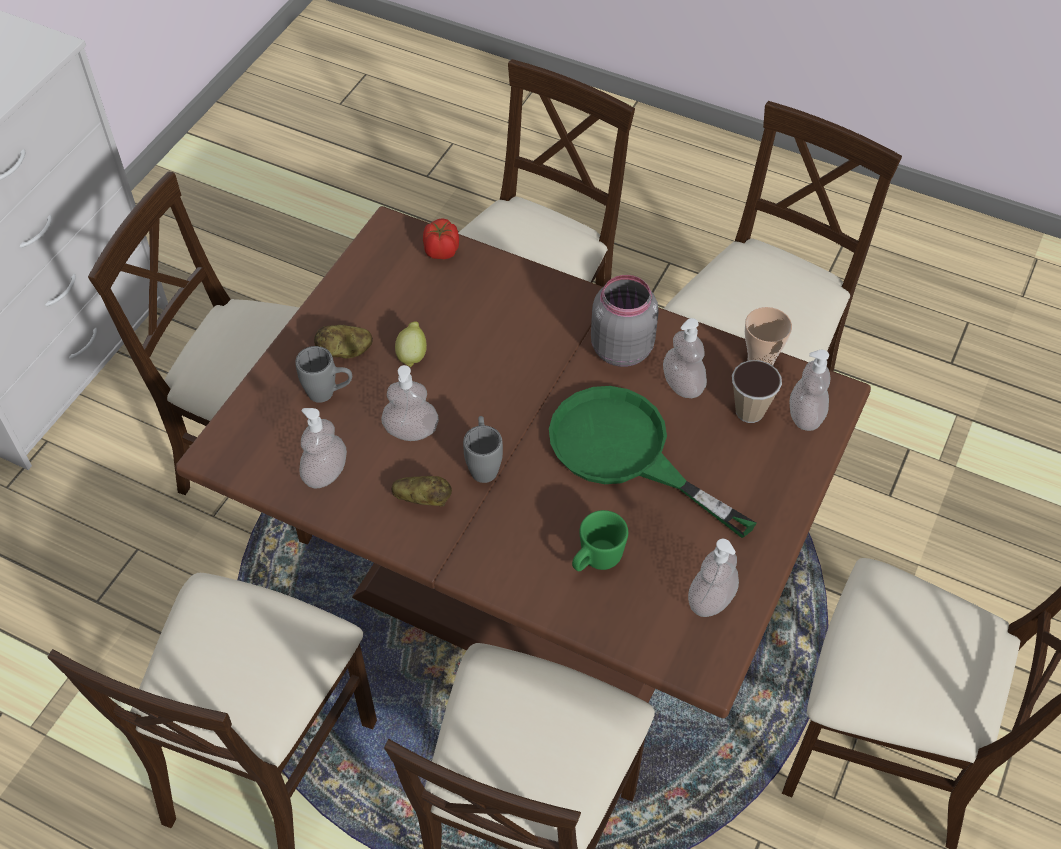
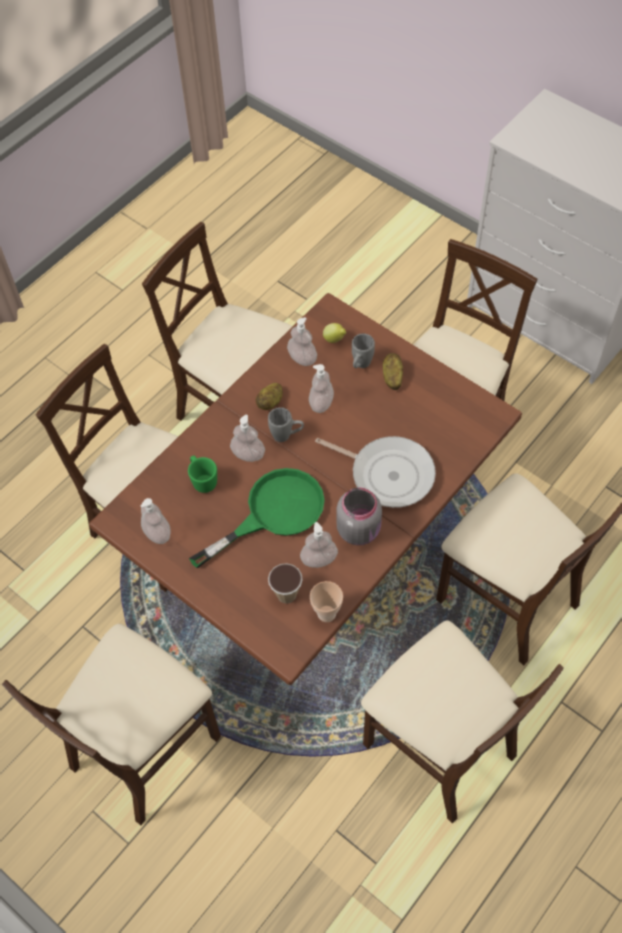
camera: 105 degrees right, 5 degrees up
lemon [395,321,427,368] -> lemon moved to [323,323,346,343]
tomato [423,218,459,259] -> none
soap dispenser [790,350,830,431] -> soap dispenser moved to [230,415,265,462]
none -> frying pan [315,436,436,508]

